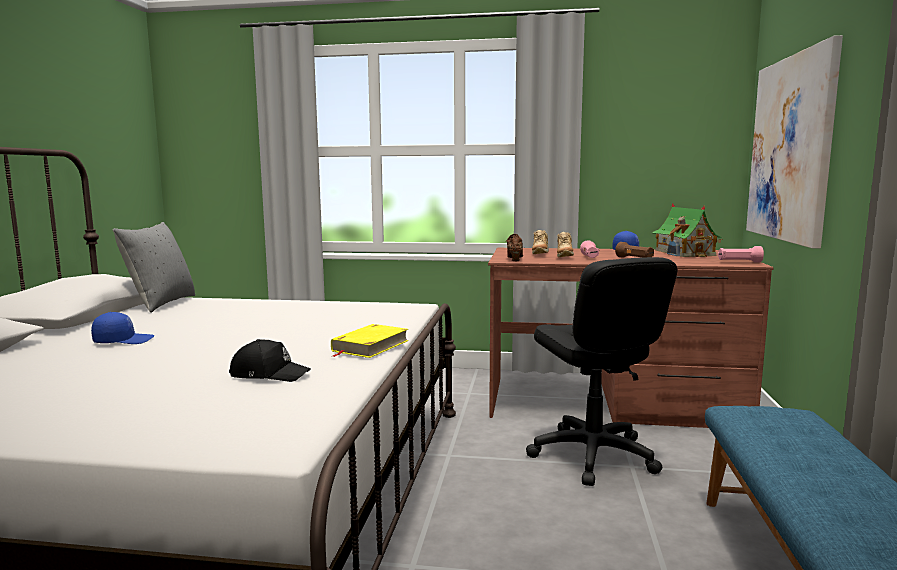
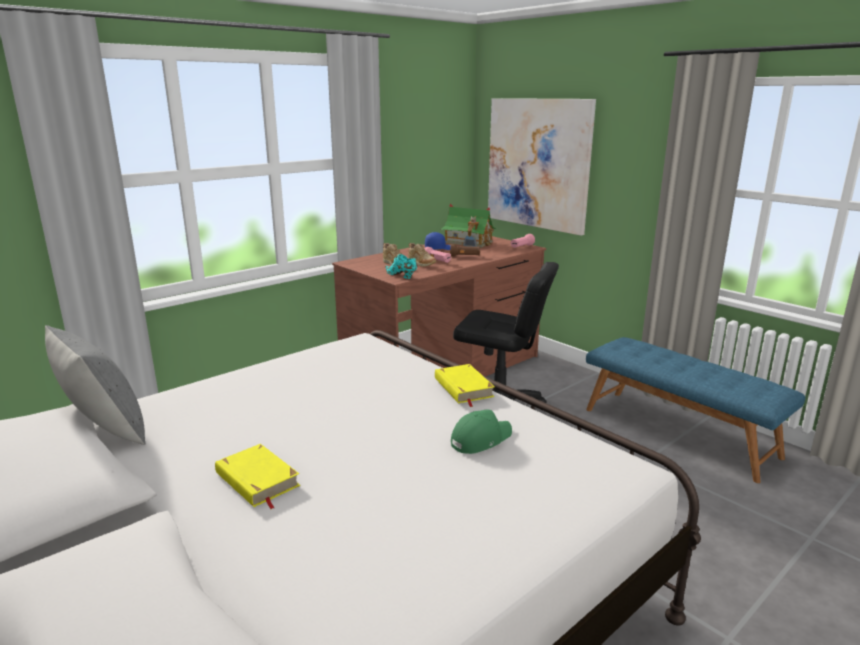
camera: 50 degrees left, 10 degrees up
blue cap [91,312,154,344] -> yellow book [215,444,300,509]
black cap [229,339,311,382] -> green cap [451,410,512,454]
brown shoe [506,234,523,261] -> turquoise shoe [385,254,417,279]

